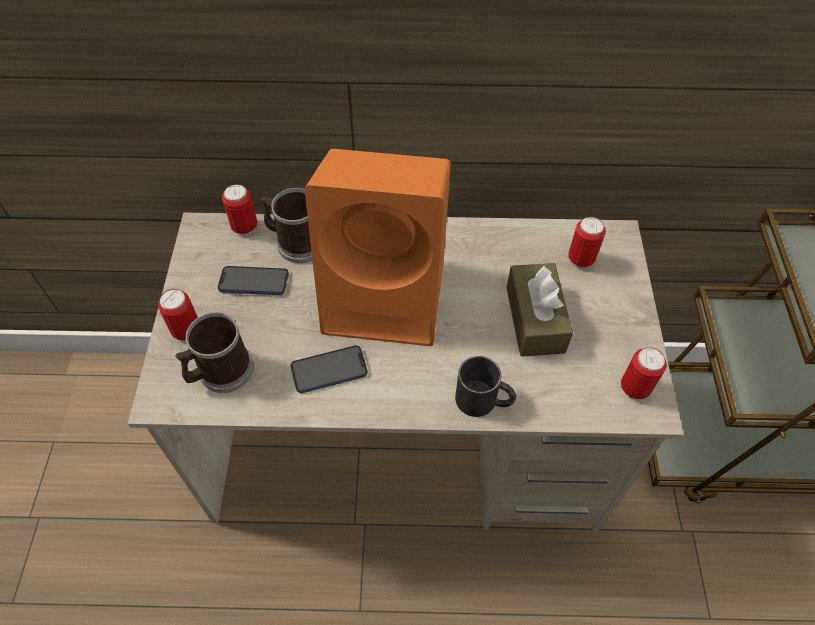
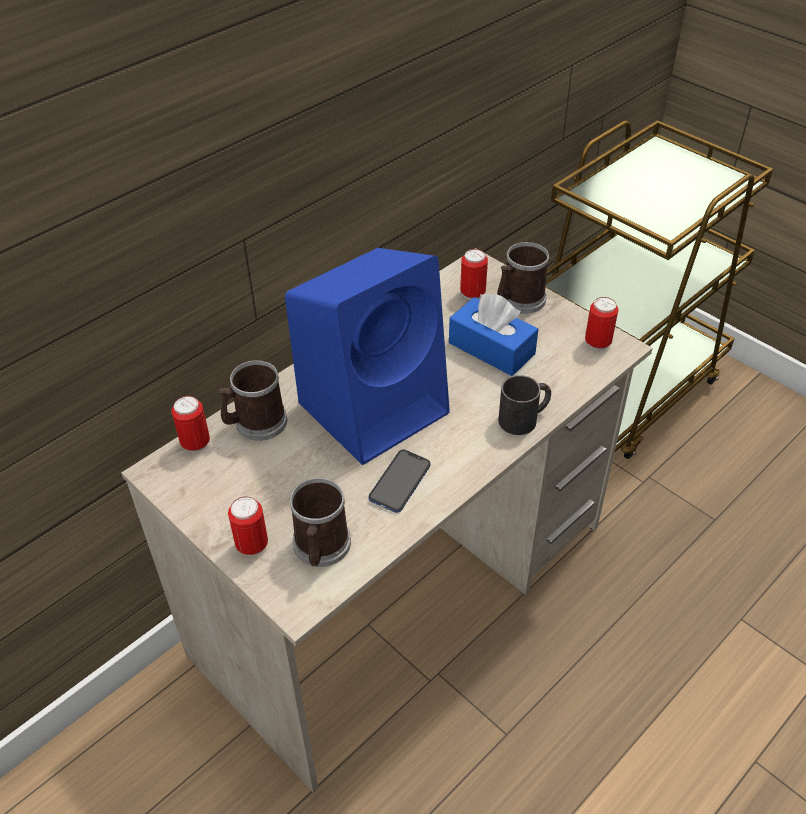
camera: 45 degrees left, 10 degrees down
phone [218,266,289,295] -> none
orange speaker [304,149,451,346] -> blue speaker [285,248,450,465]
brown tissue box [506,263,573,357] -> blue tissue box [449,294,538,376]
none -> mug [497,242,550,314]

